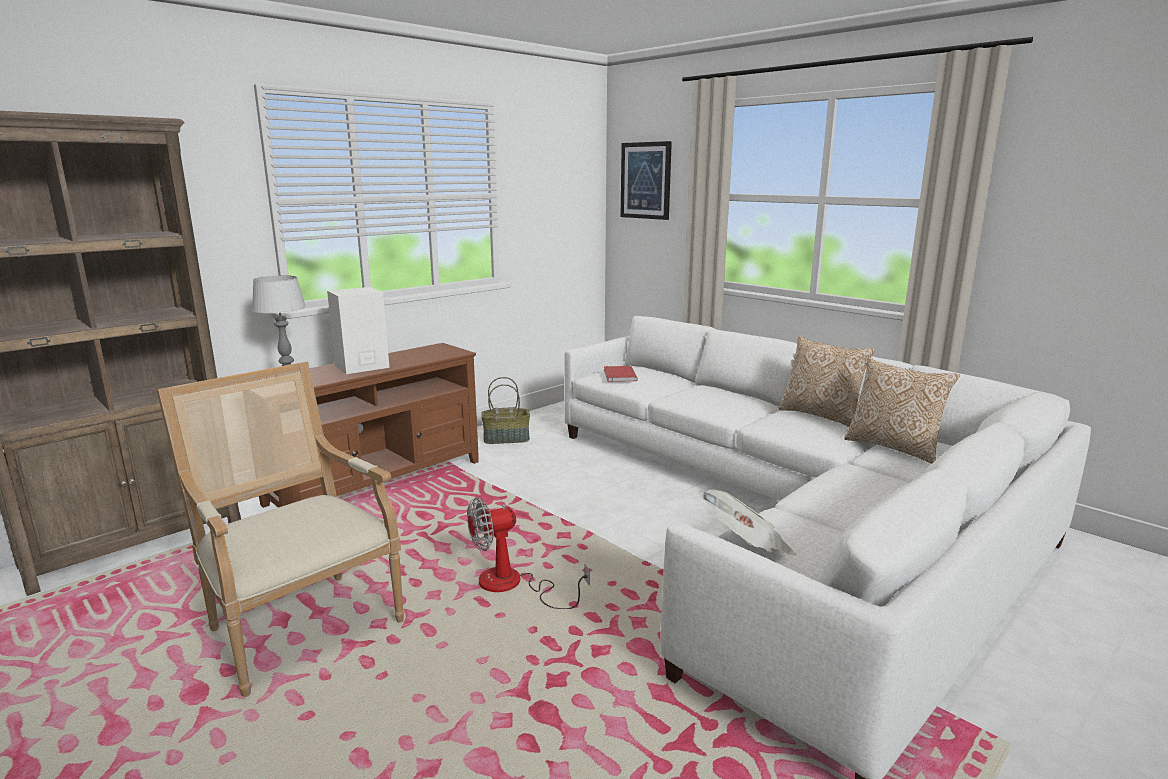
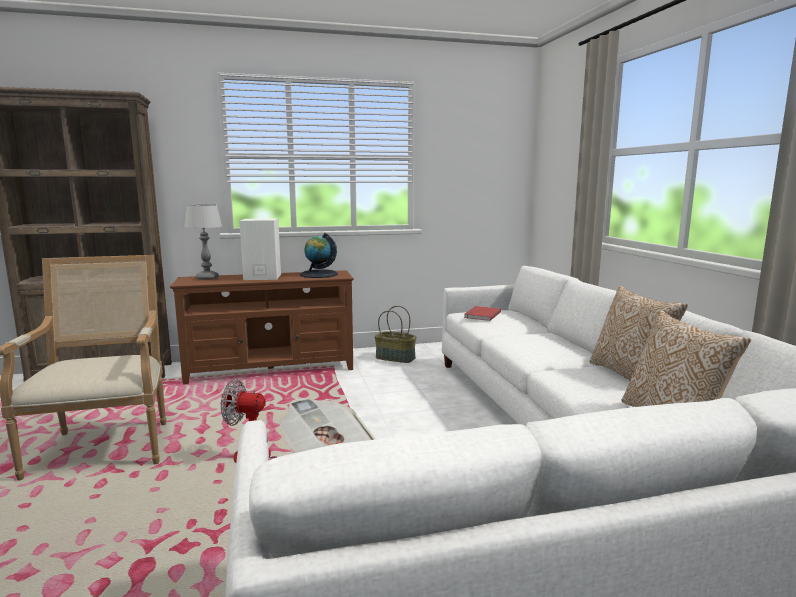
camera: 30 degrees right, 5 degrees down
picture [620,141,672,220] -> none
none -> globe [300,233,338,278]

